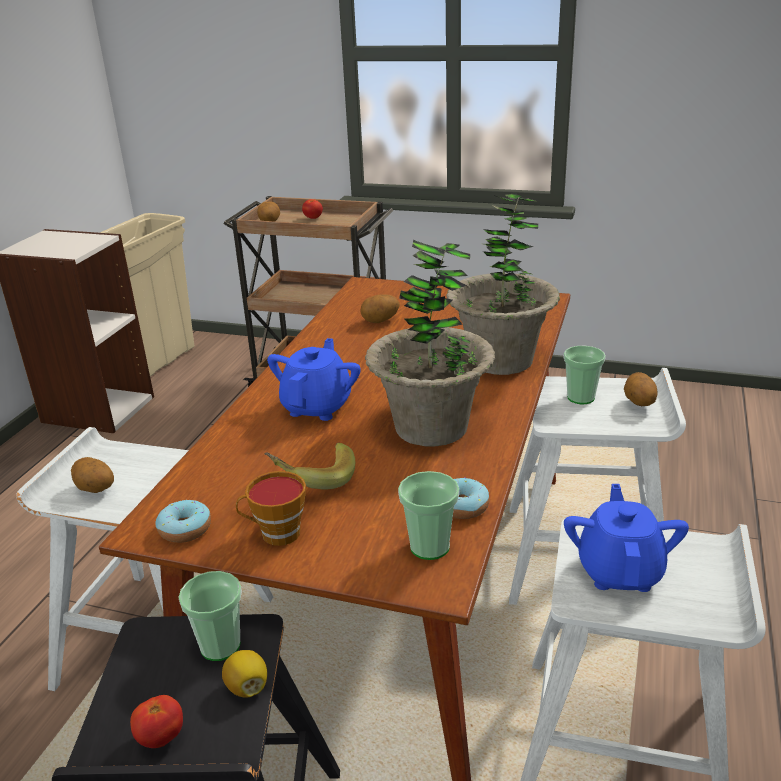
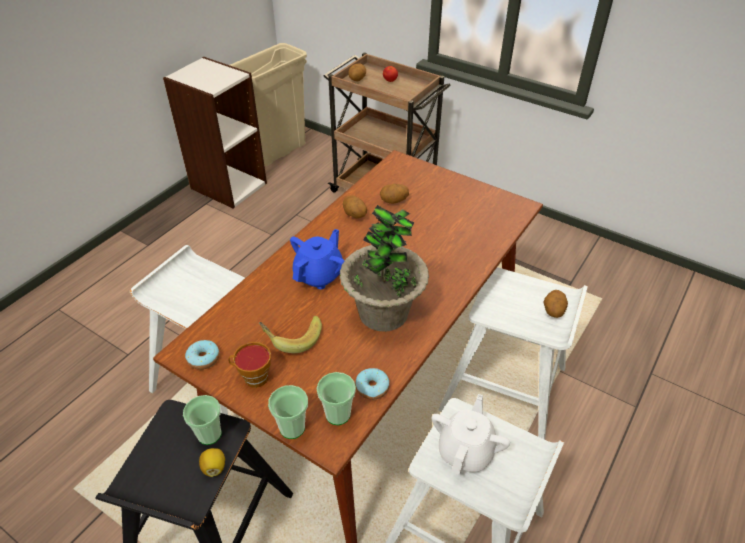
camera: 15 degrees right, 15 degrees up
potato [71,457,114,493] -> potato moved to [343,195,367,218]
tomato [130,695,183,748] -> none
potted plant [446,194,560,375] -> none
cup [564,346,606,404] -> cup moved to [268,385,308,439]
blue teapot [564,484,689,592] -> white teapot [432,394,510,475]

